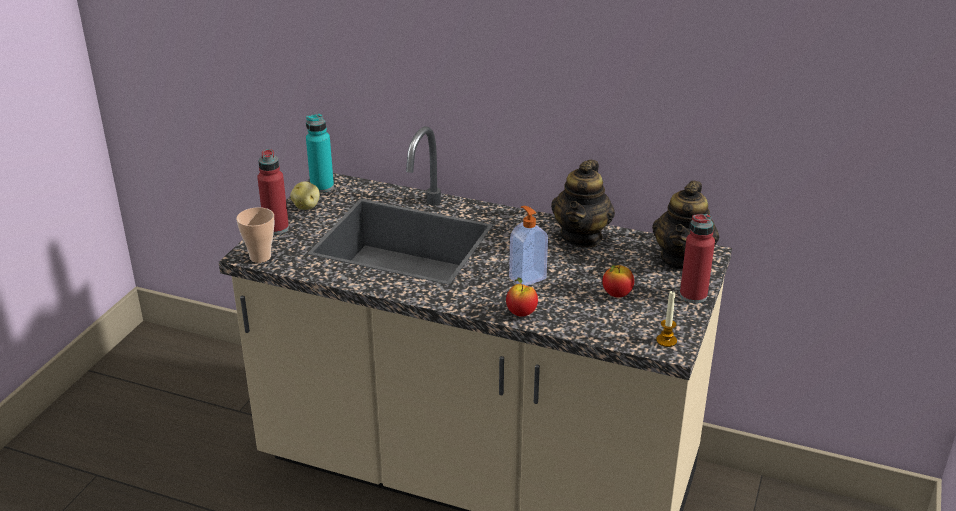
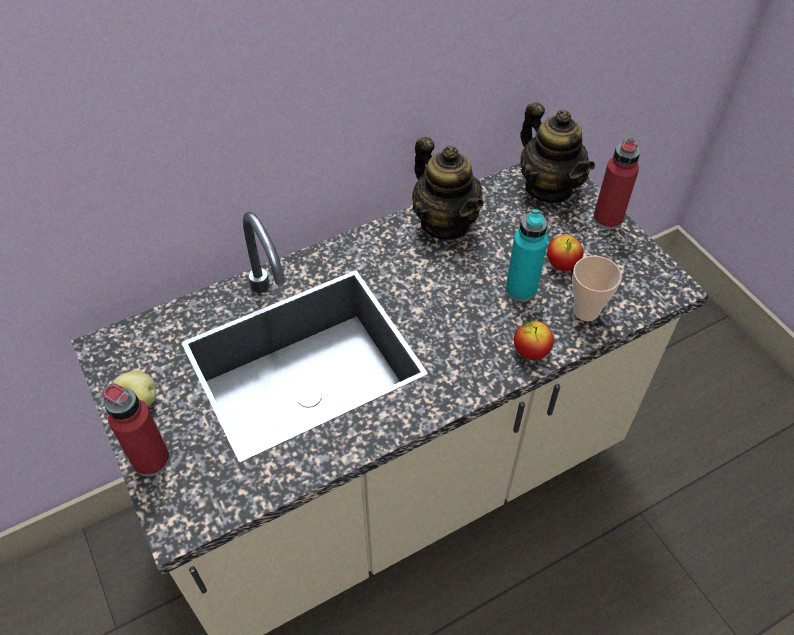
camera: 50 degrees left, 20 degrees up
cup [236,207,274,263] -> cup moved to [572,256,622,321]
turquoise bottle [306,114,334,192] -> turquoise bottle moved to [506,209,548,302]
soap dispenser [509,206,548,286] -> none
candle [656,290,677,347] -> none

